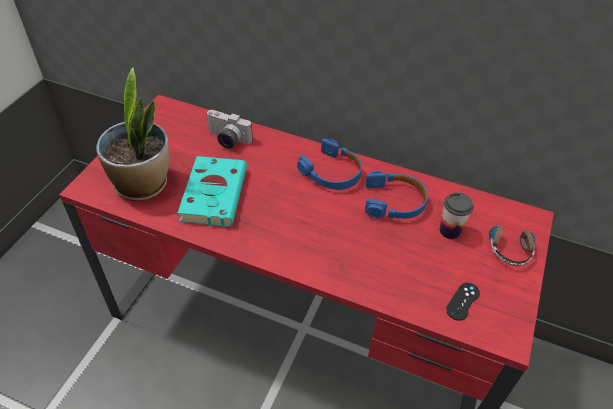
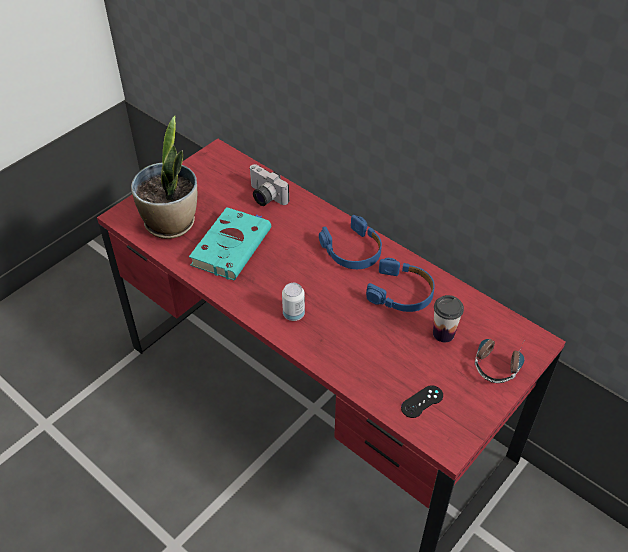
camera: 20 degrees right, 0 degrees up
none -> can [282,283,305,321]

